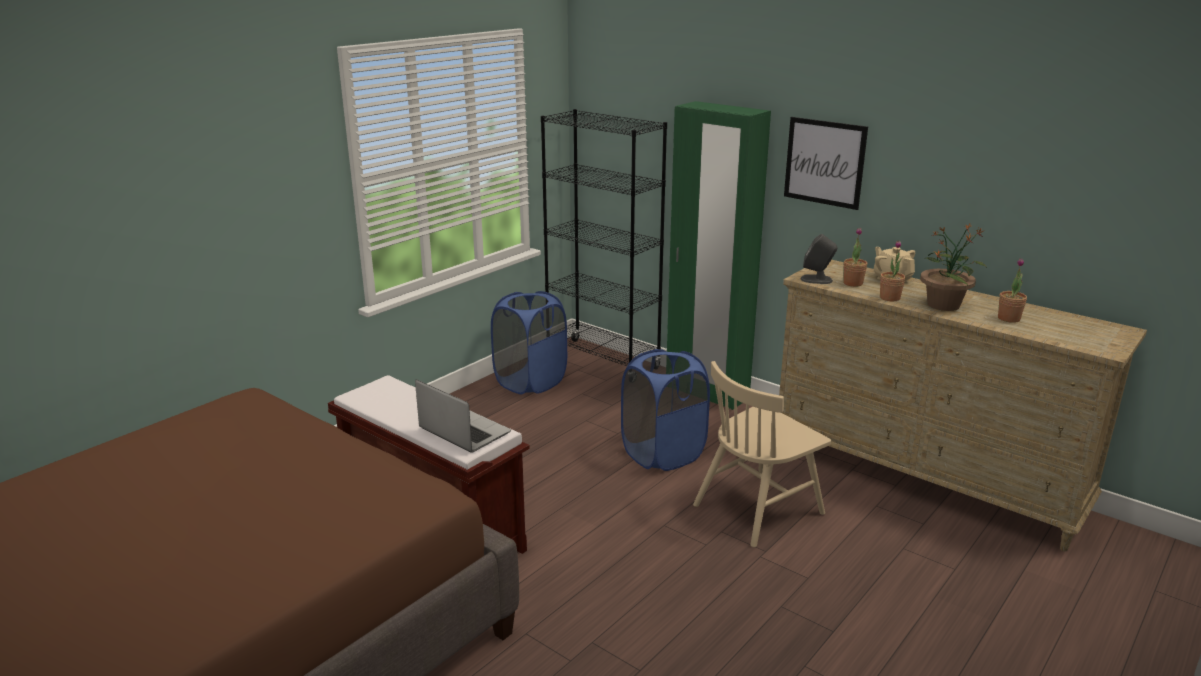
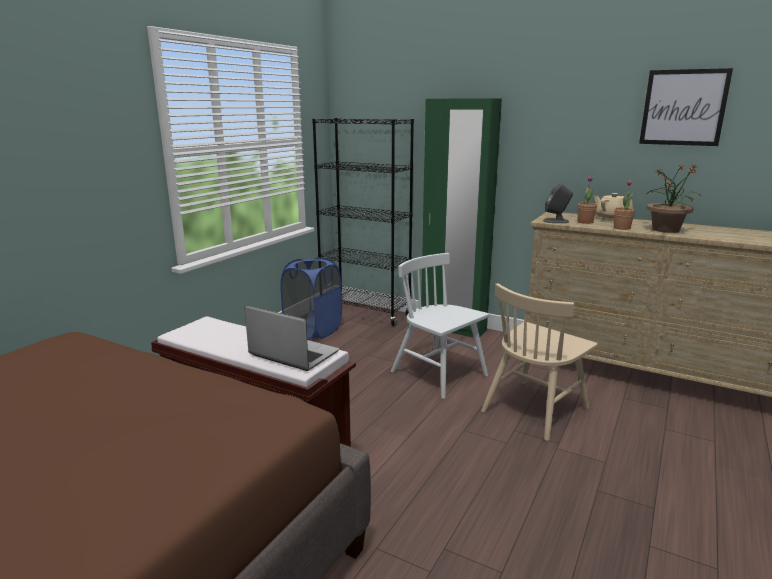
camera: 10 degrees left, 5 degrees down
blue laundry basket [621,349,710,471] -> white chair [391,253,489,399]
picture [784,117,868,210] -> picture moved to [639,68,733,146]
potted plant [998,258,1027,323] -> none

